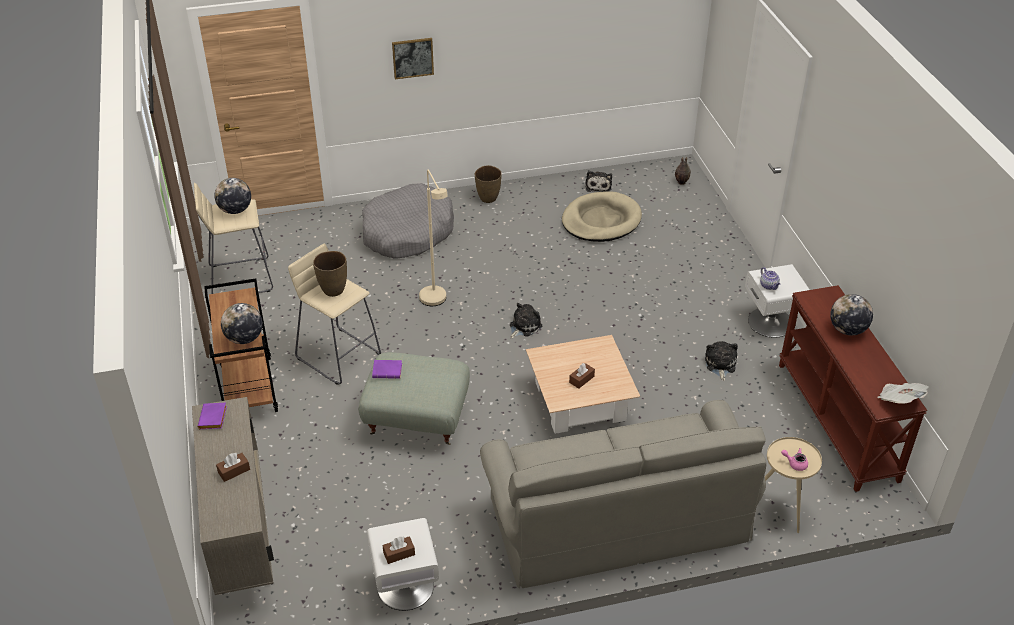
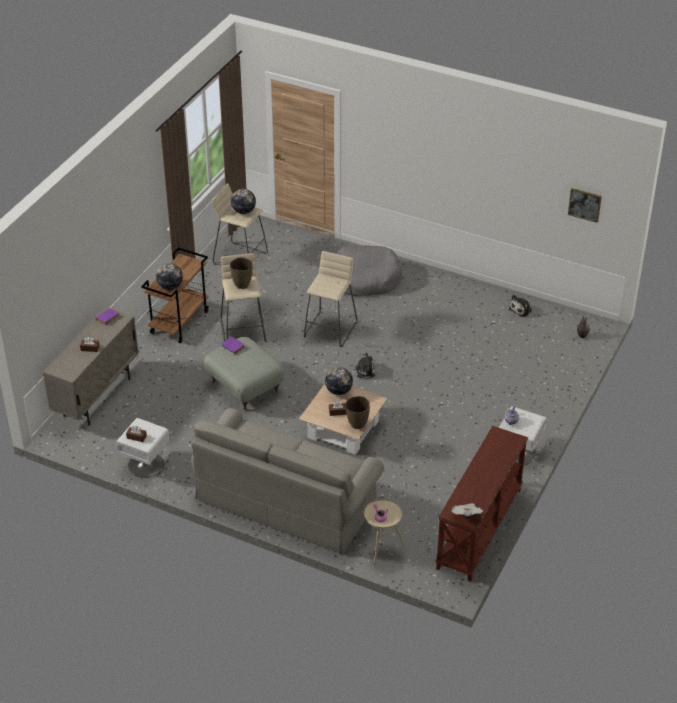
camera: 40 degrees right, 0 degrees up
picture [392,38,434,79] -> picture moved to [568,188,602,223]
beige floor lamp [419,170,448,306] -> beige stool [304,251,357,347]
brown vase [475,165,502,203] -> brown vase moved to [345,396,370,429]
beige dog bed [562,191,642,242] -> none
plush toy [705,341,738,381] -> none
globe [830,294,873,335] -> globe moved to [325,367,353,395]

